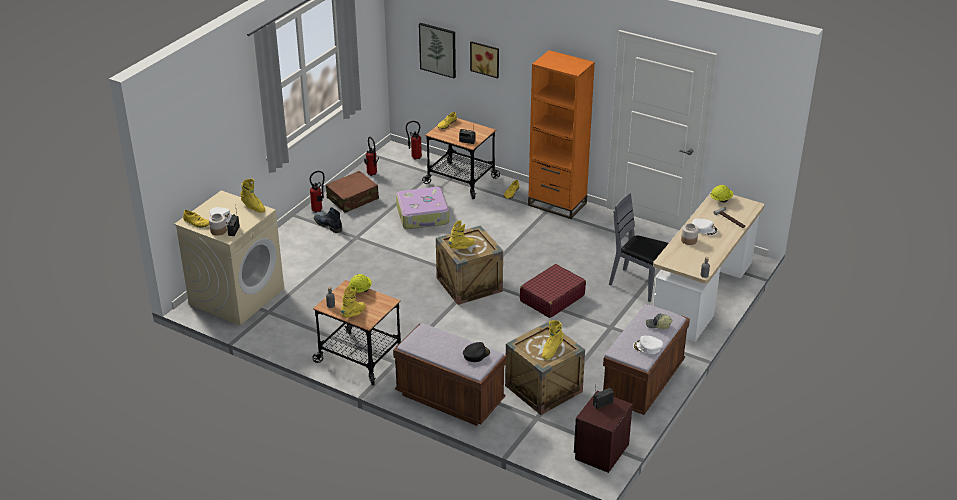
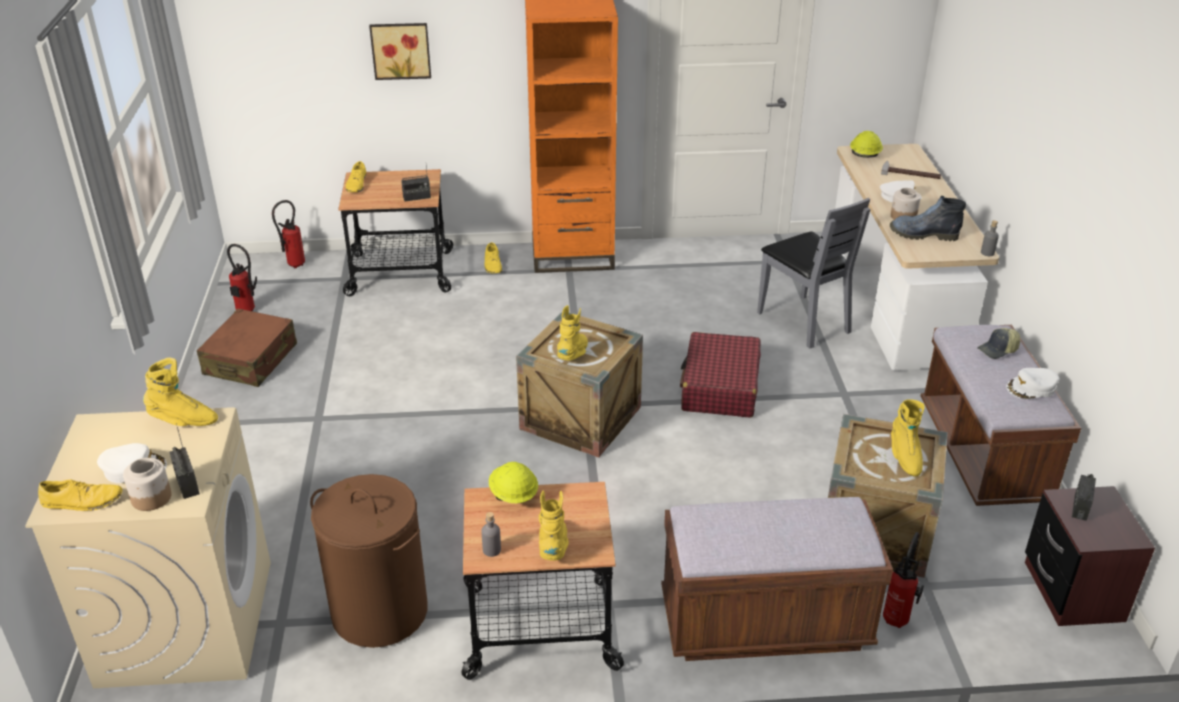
camera: 35 degrees left, 0 degrees up
fire extinguisher [310,171,325,213] -> fire extinguisher moved to [883,532,924,628]
boot [314,208,342,233] -> boot moved to [890,196,966,241]
suitcase [396,187,449,229] -> none
picture [419,23,456,78] -> none
black cap [463,342,490,362] -> none
grey chair [609,193,669,302] -> grey chair turned 120 degrees counterclockwise [757,198,871,349]
none -> brown laundry basket [310,474,428,648]

